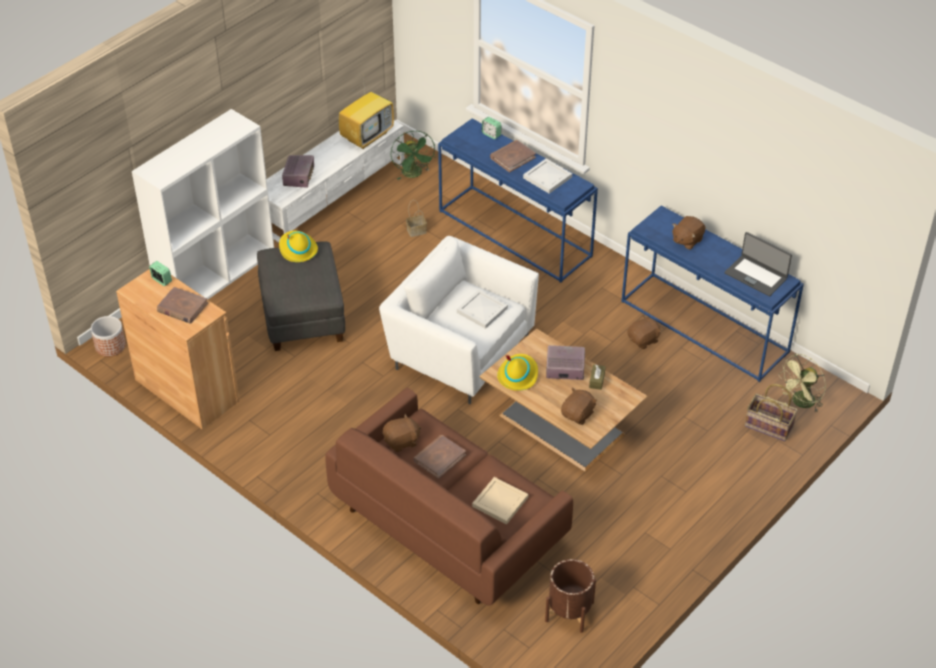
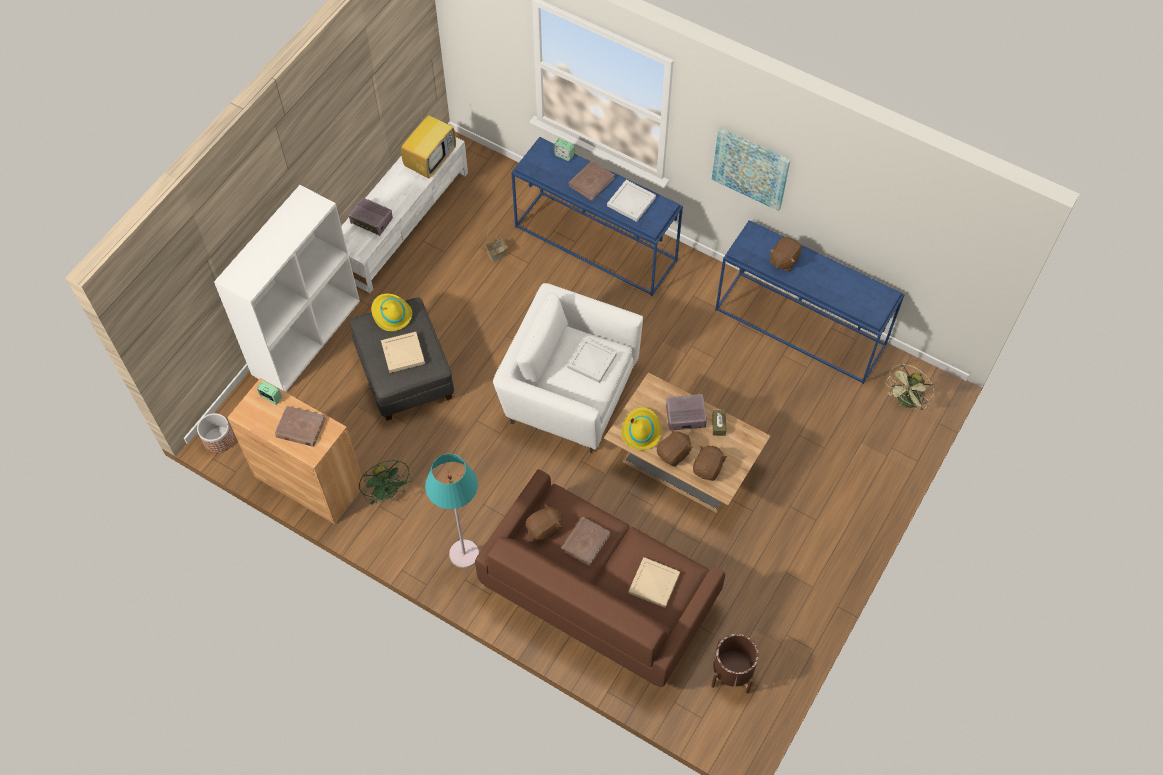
camera: 10 degrees left, 15 degrees up
radio [282,155,314,188] -> radio turned 120 degrees clockwise [349,198,393,236]
green fan [391,131,436,180] -> green fan moved to [359,460,412,505]
brown plush toy [627,315,661,349] -> brown plush toy moved to [657,429,693,467]
laptop [725,232,792,297] -> none
basket [745,384,798,442] -> none
none -> beige tray [381,332,425,373]
none -> turquoise floor lamp [425,454,479,568]
none -> picture [712,128,790,211]

